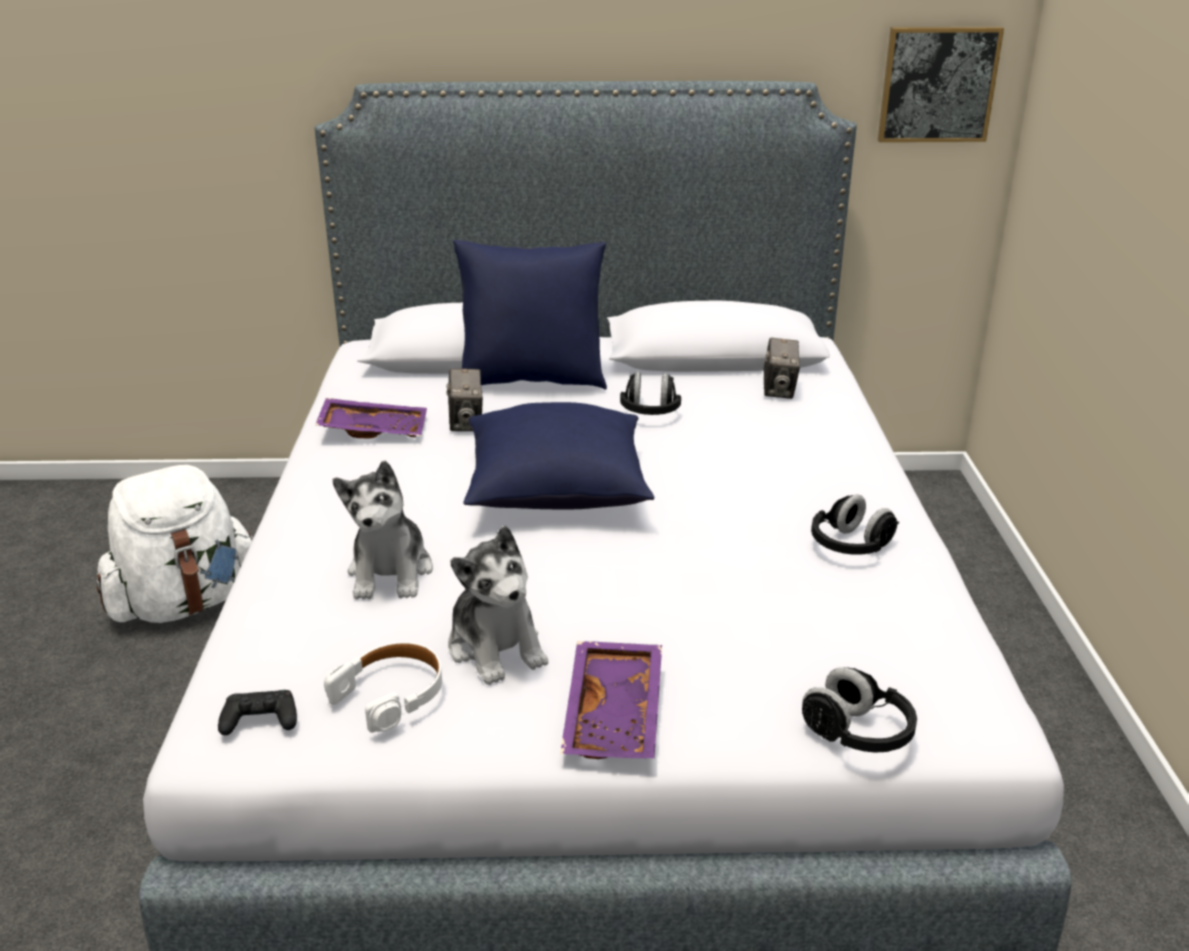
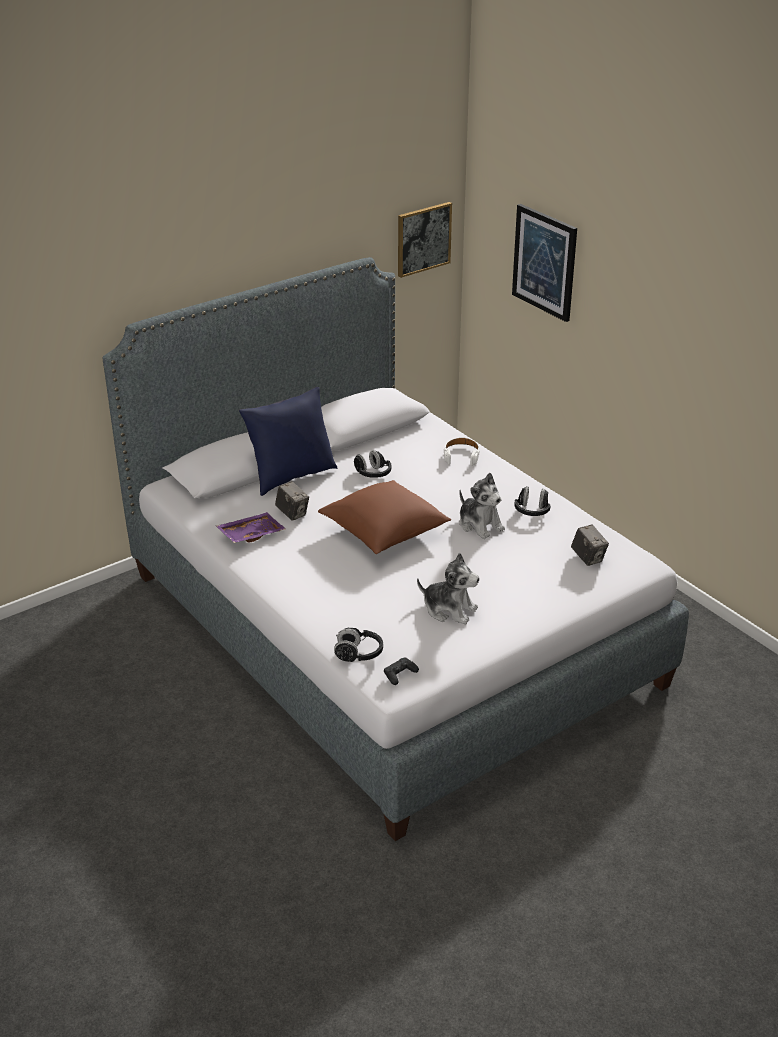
camera: 35 degrees left, 5 degrees up
white backpack [96,465,253,623] -> none
white headphones [324,642,442,733] -> white headphones moved to [444,437,479,466]
plush toy [333,460,433,600] -> plush toy moved to [459,473,505,539]
blue pillow [463,402,654,510] -> brown pillow [318,480,451,554]
purple tray [560,641,662,759] -> none
camera [763,338,800,399] -> camera moved to [571,524,609,566]
black headphones [802,667,917,752] -> black headphones moved to [334,628,383,662]
none -> picture [512,204,577,322]

